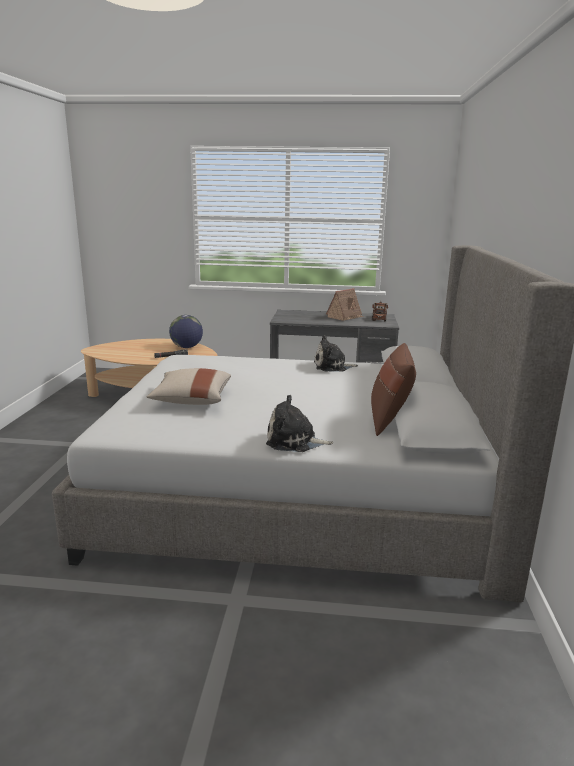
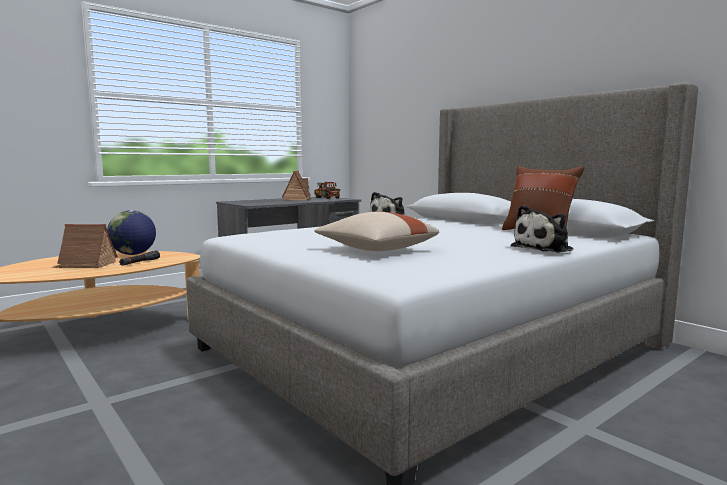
camera: 45 degrees left, 10 degrees down
none -> toy house [52,224,118,268]

